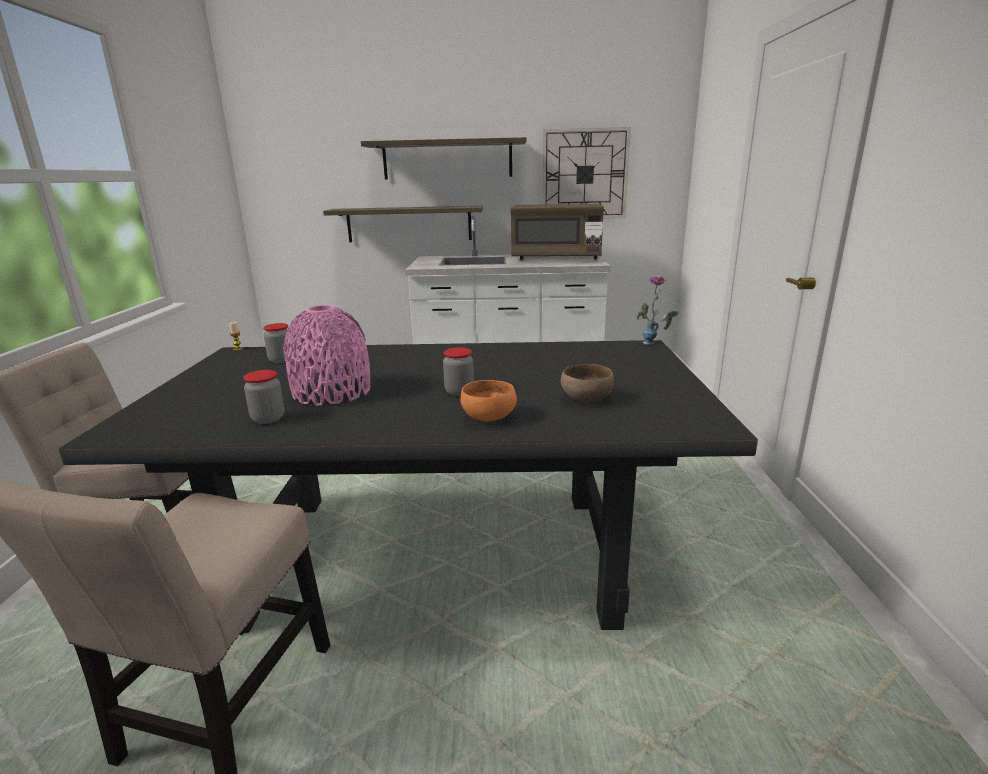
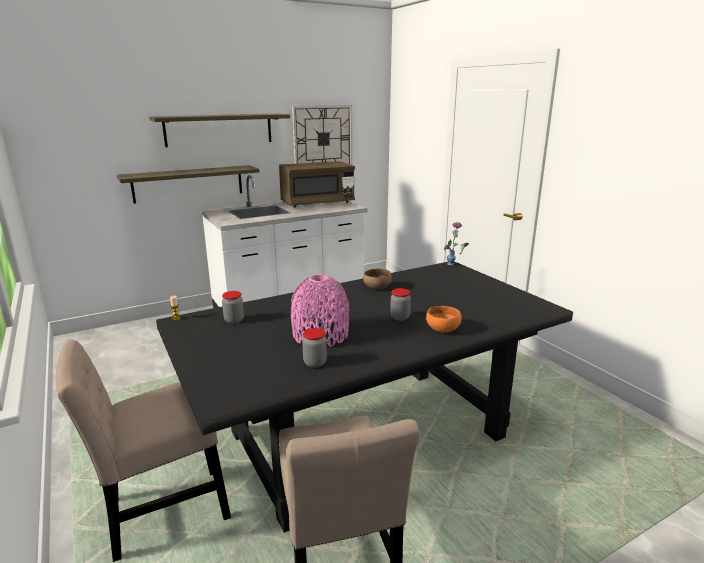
camera: 30 degrees left, 0 degrees up
brown bowl [561,364,614,402] -> brown bowl moved to [363,268,392,290]

